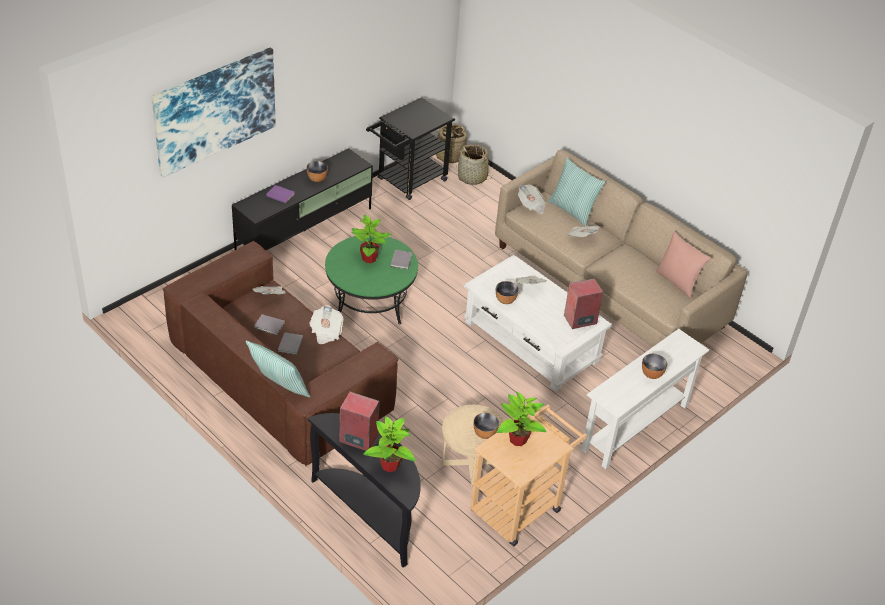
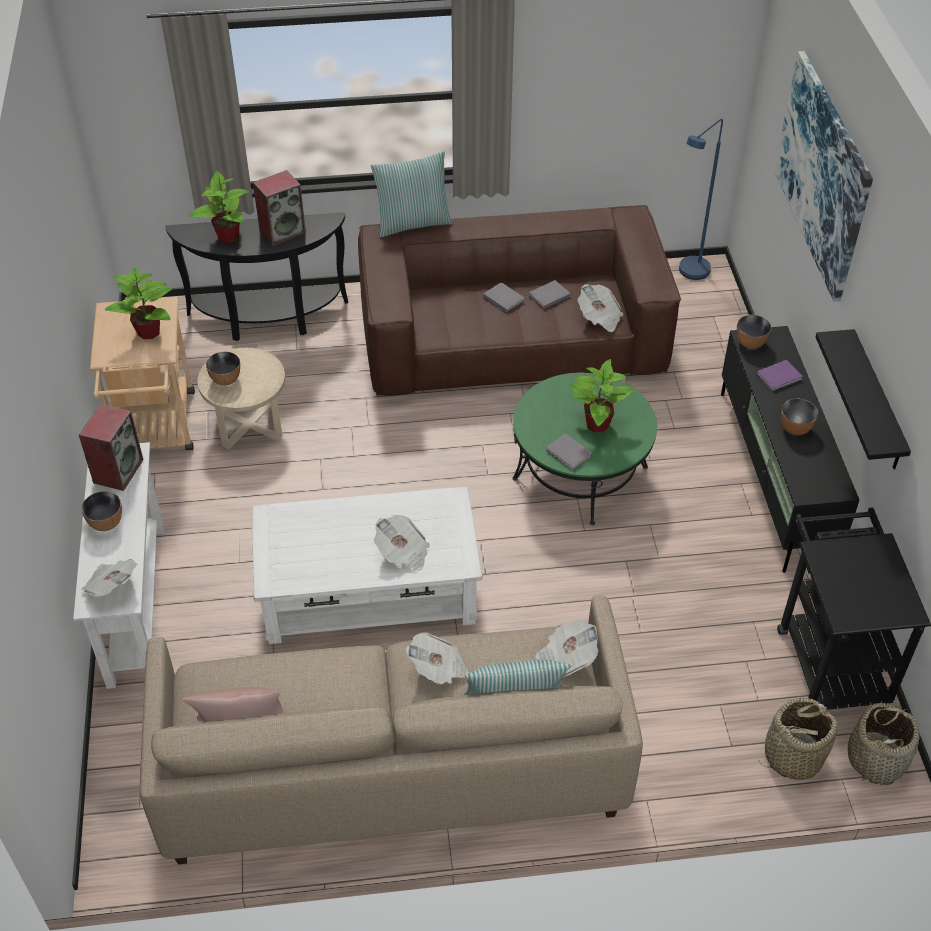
camera: 130 degrees right, 5 degrees up
newspaper [309,305,344,344] -> newspaper moved to [81,559,138,597]
bowl [496,281,519,304] -> bowl moved to [737,315,771,349]
speaker [564,278,603,329] -> speaker moved to [79,404,144,491]
none -> blue floor lamp [679,119,723,280]
none -> black shelf [816,329,911,469]

